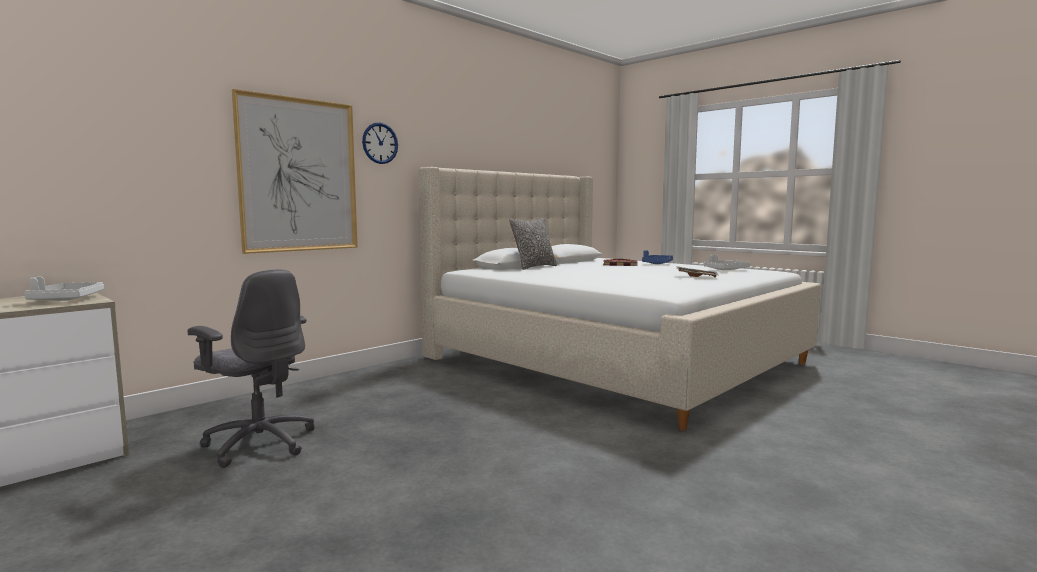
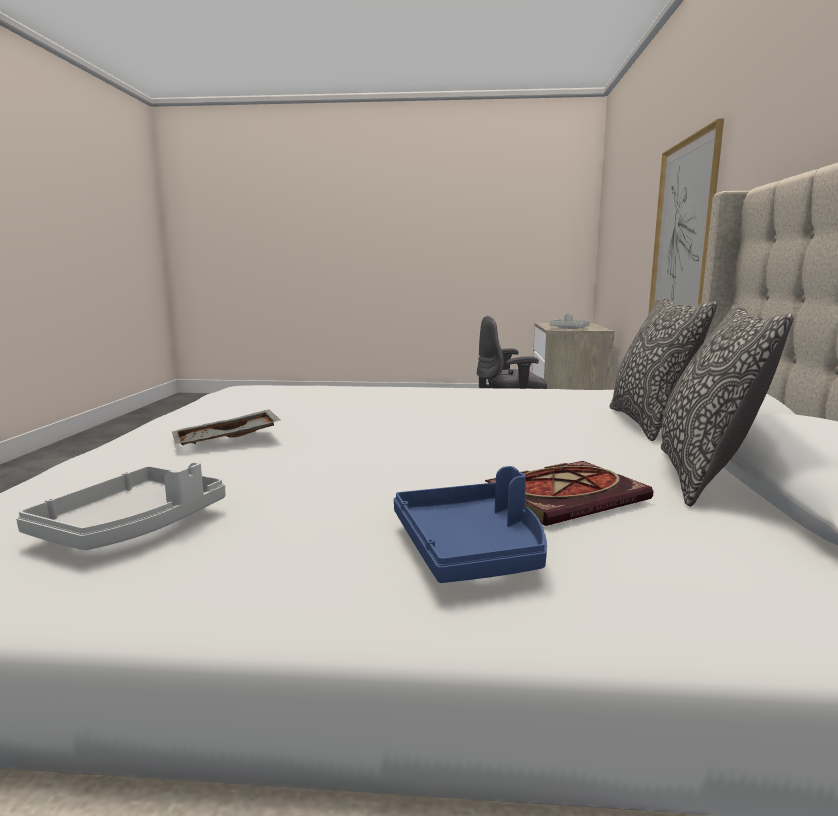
camera: 140 degrees right, 5 degrees up
wall clock [362,123,398,164] -> none
none -> pillow [661,304,794,507]

